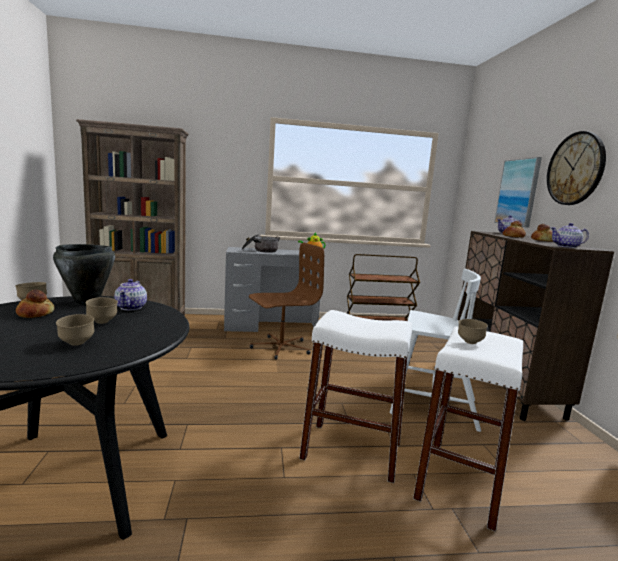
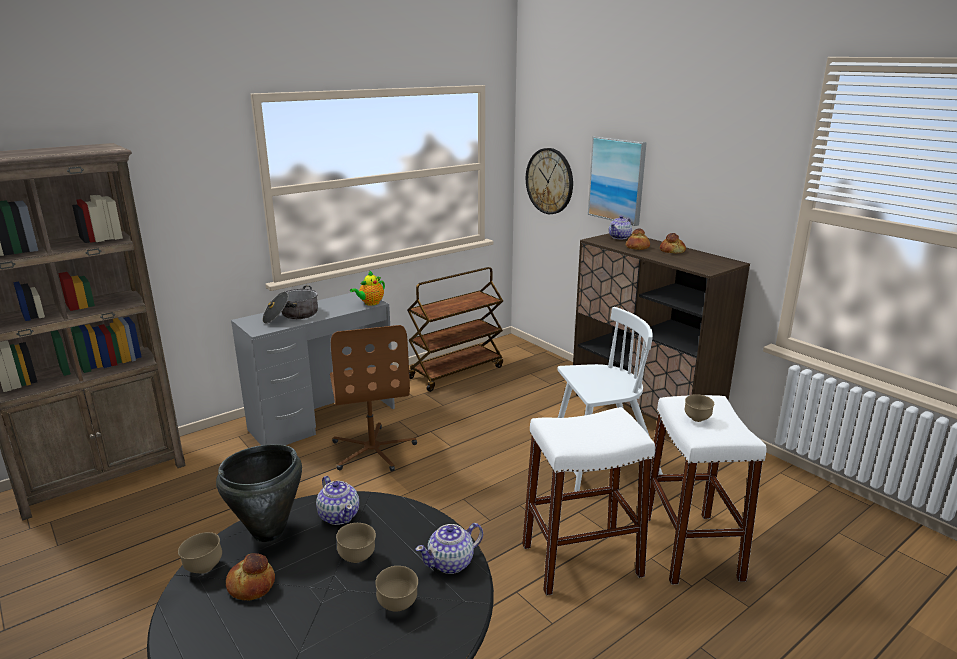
camera: 30 degrees left, 10 degrees up
brown office chair [249,242,324,360] -> brown office chair turned 135 degrees clockwise [330,325,417,472]
wall clock [547,131,606,205] -> wall clock moved to [526,148,573,214]
teapot [550,223,589,248] -> teapot moved to [415,523,483,574]

